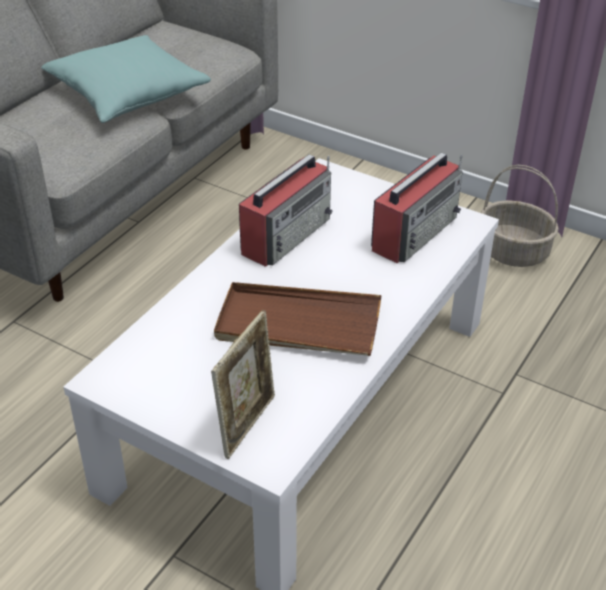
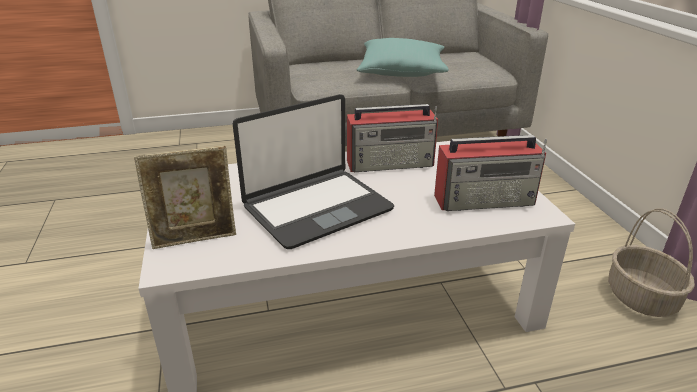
camera: 45 degrees right, 10 degrees down
brown tray [214,282,382,356] -> laptop [233,94,394,249]

